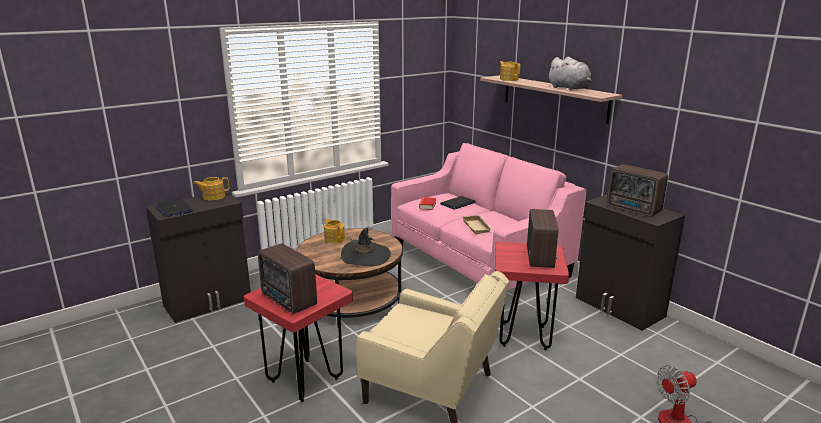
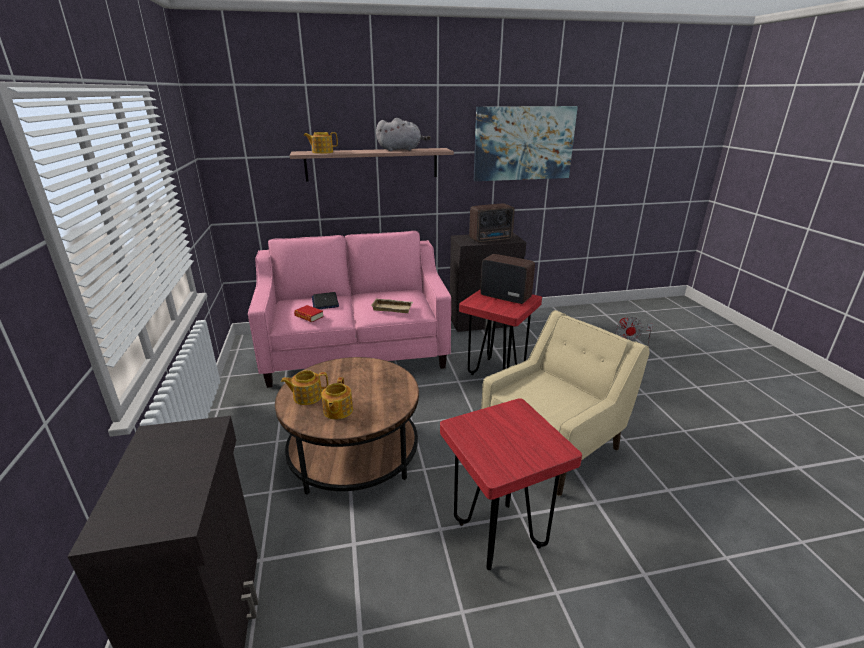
camera: 65 degrees left, 5 degrees up
laptop [155,199,194,217] -> none
teapot [194,177,229,201] -> teapot moved to [321,377,353,419]
radio [258,243,317,314] -> none
black hat [341,227,391,266] -> none
none -> picture [473,106,578,181]

